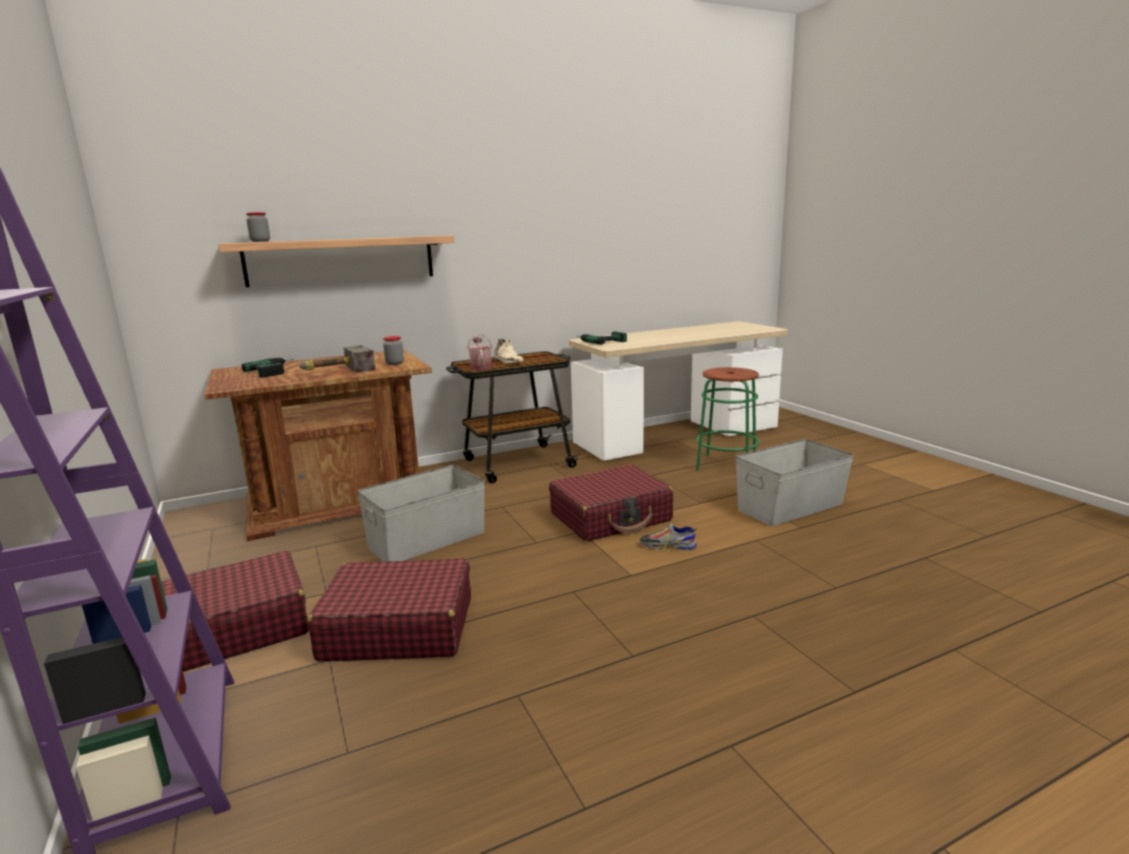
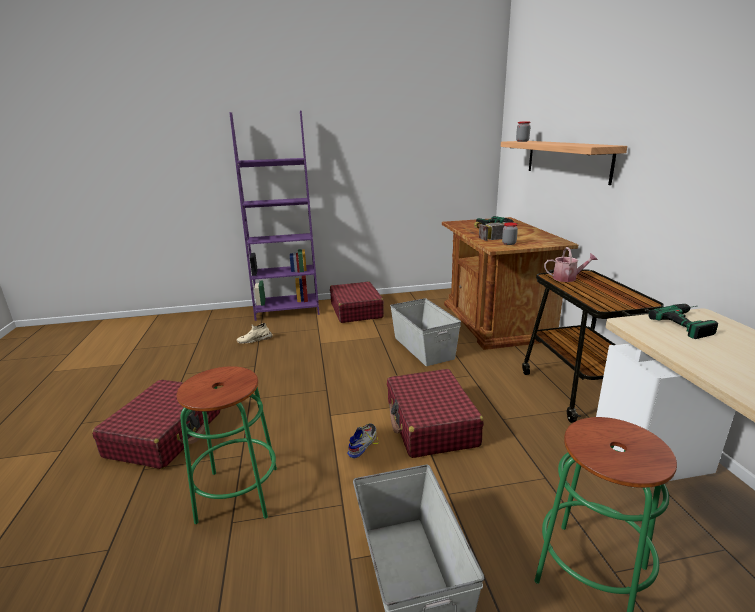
camera: 105 degrees right, 5 degrees up
red suitcase [307,558,471,661] -> red suitcase moved to [92,380,220,469]
beige shoe [493,338,524,364] -> beige shoe moved to [237,323,273,343]
none -> green stool [177,366,277,524]

